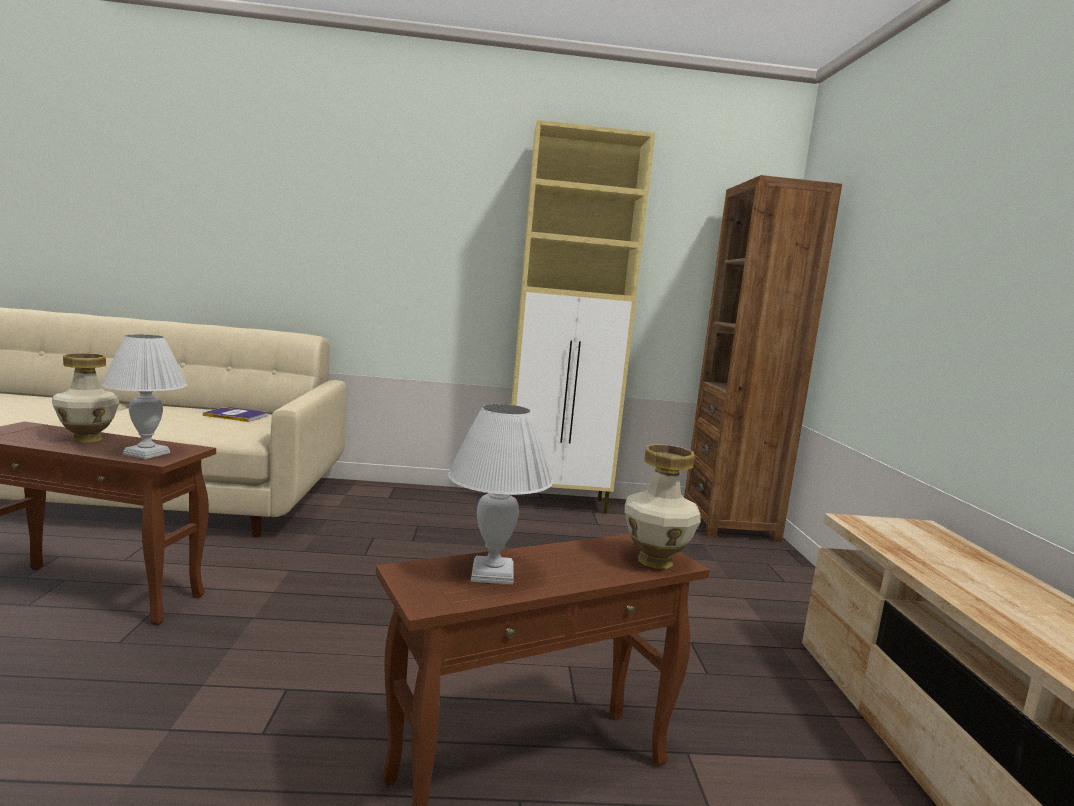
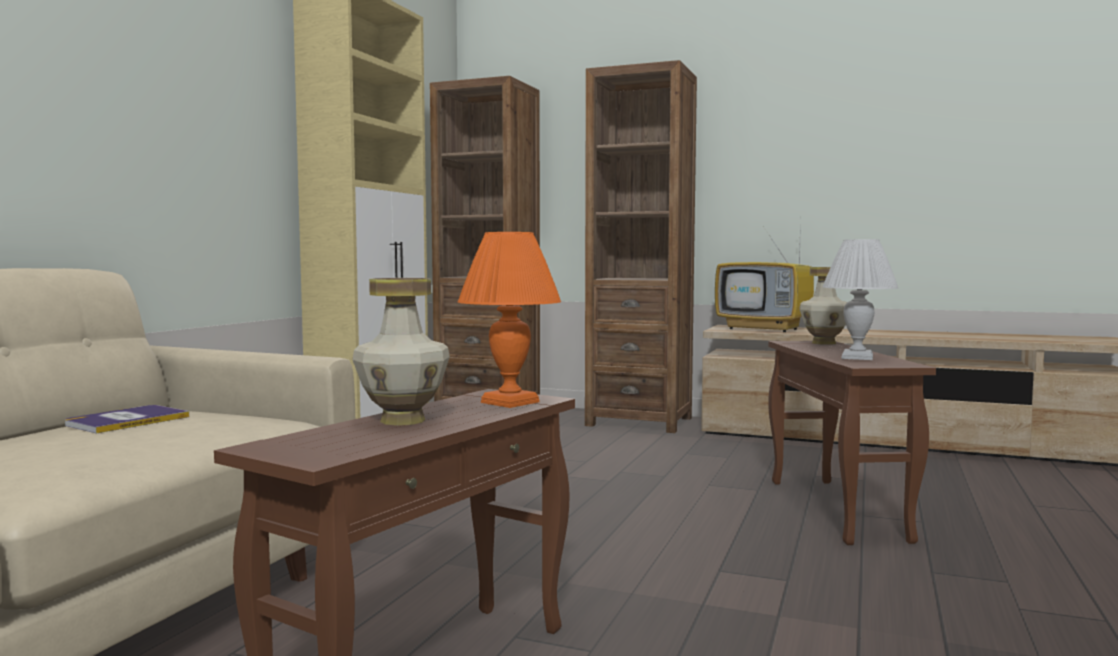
camera: 65 degrees left, 5 degrees down
white table lamp [102,334,187,459] -> orange table lamp [458,232,561,408]
none -> brown bookcase [585,60,697,433]
none -> television [715,220,814,332]

